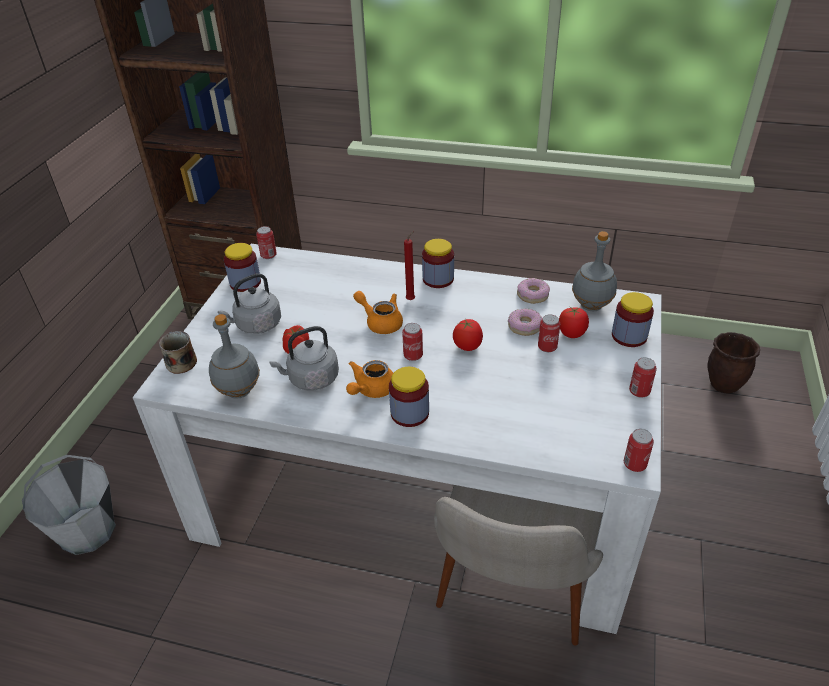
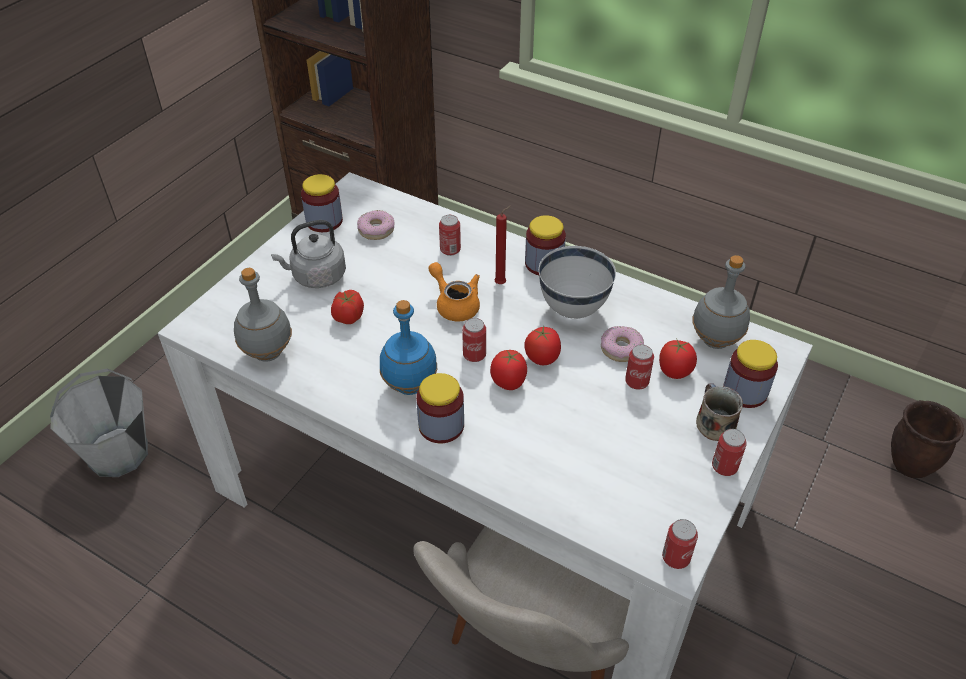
camera: 15 degrees right, 5 degrees up
mug [159,331,197,374] -> mug moved to [696,383,743,441]
can [256,226,277,259] -> can moved to [439,215,461,256]
grey kettle [270,326,339,390] -> none
orange teapot [346,360,393,398] -> blue bottle [380,300,437,395]
donut [517,278,550,304] -> donut moved to [357,210,394,240]
none -> tomato [490,350,527,390]
none -> white bowl [539,246,616,319]

